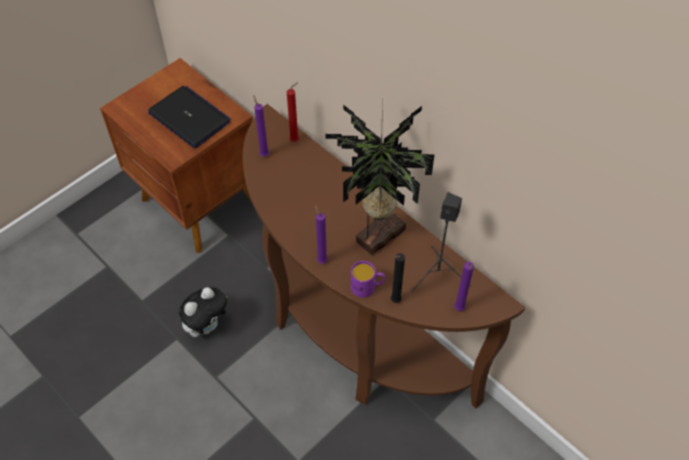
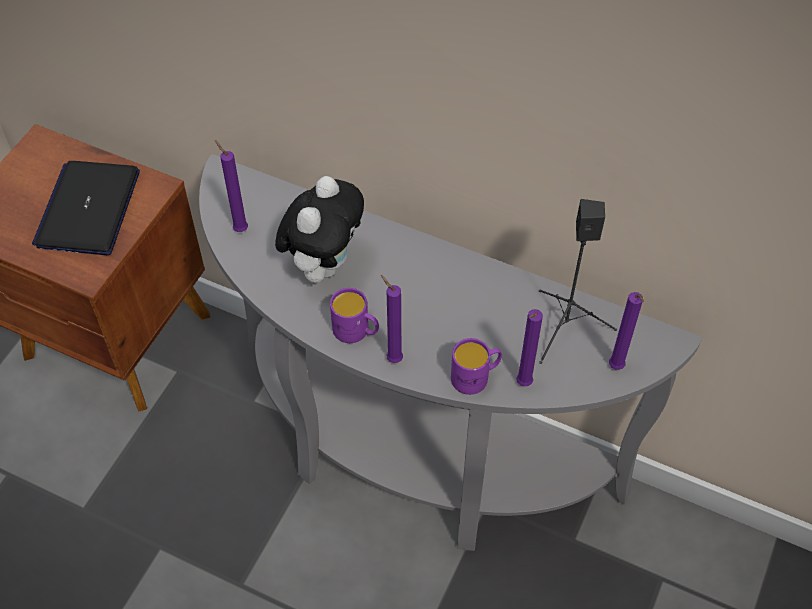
camera: 20 degrees left, 0 degrees up
laptop [148,86,231,148] -> laptop turned 105 degrees counterclockwise [32,161,140,255]
plush toy [179,287,227,337] -> plush toy moved to [275,176,364,283]
brown console table [243,104,525,408] -> grey console table [199,154,702,551]
red candle [287,82,299,142] -> none
potted plant [326,95,435,256] -> none
black candle [391,253,405,303] -> purple candle [516,309,543,386]
none -> purple mug [330,288,379,343]

